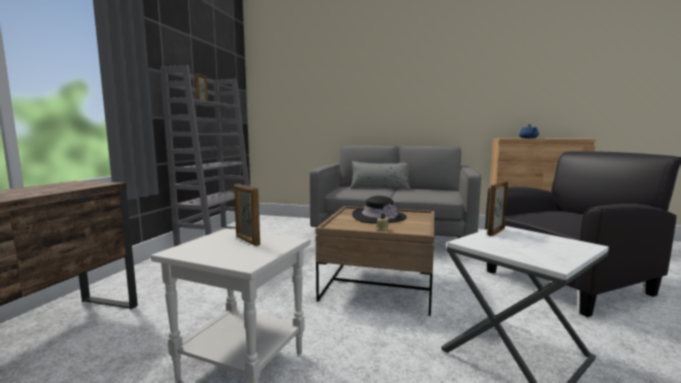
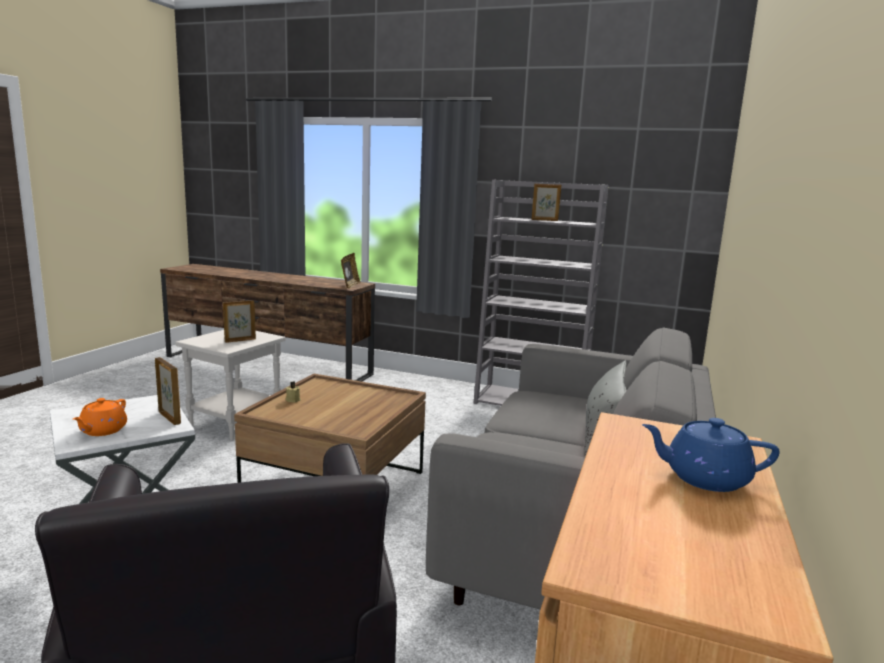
camera: 95 degrees right, 5 degrees up
black hat [352,196,406,224] -> none
none -> orange teapot [73,398,127,436]
none -> picture frame [341,253,361,289]

